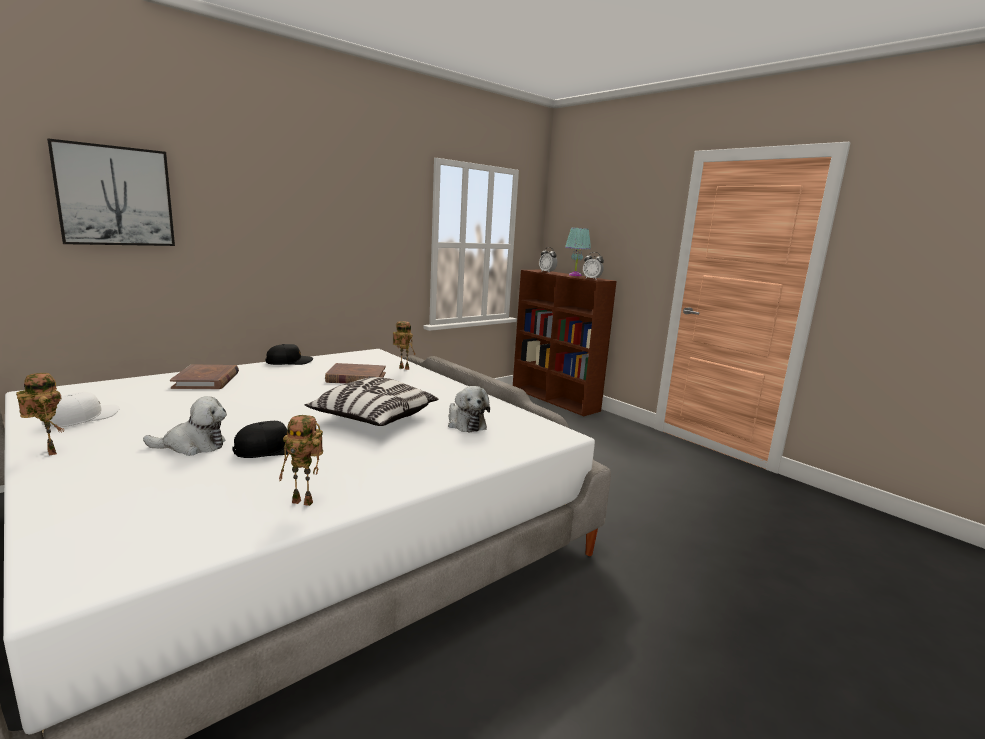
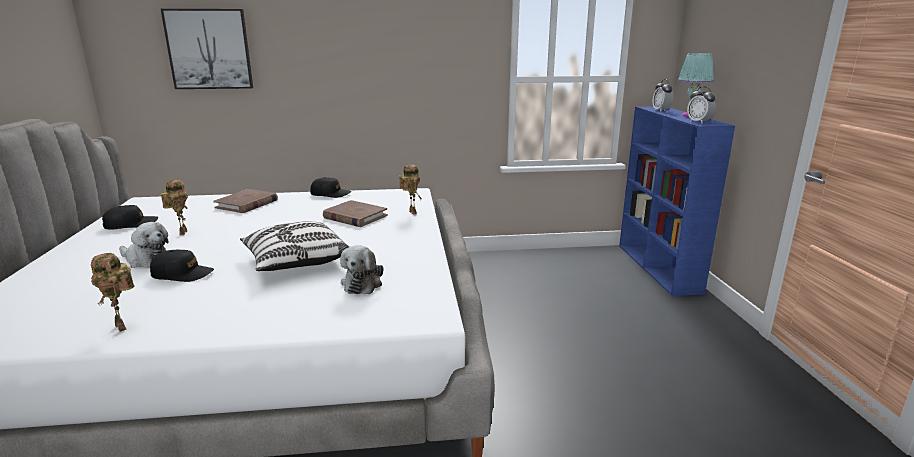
camera: 35 degrees right, 5 degrees up
toy robot [16,373,65,456] -> toy robot moved to [160,179,188,235]
white cap [41,392,120,427] -> black cap [102,205,158,230]
brown bookcase [513,270,617,416] -> blue bookcase [619,106,735,296]

